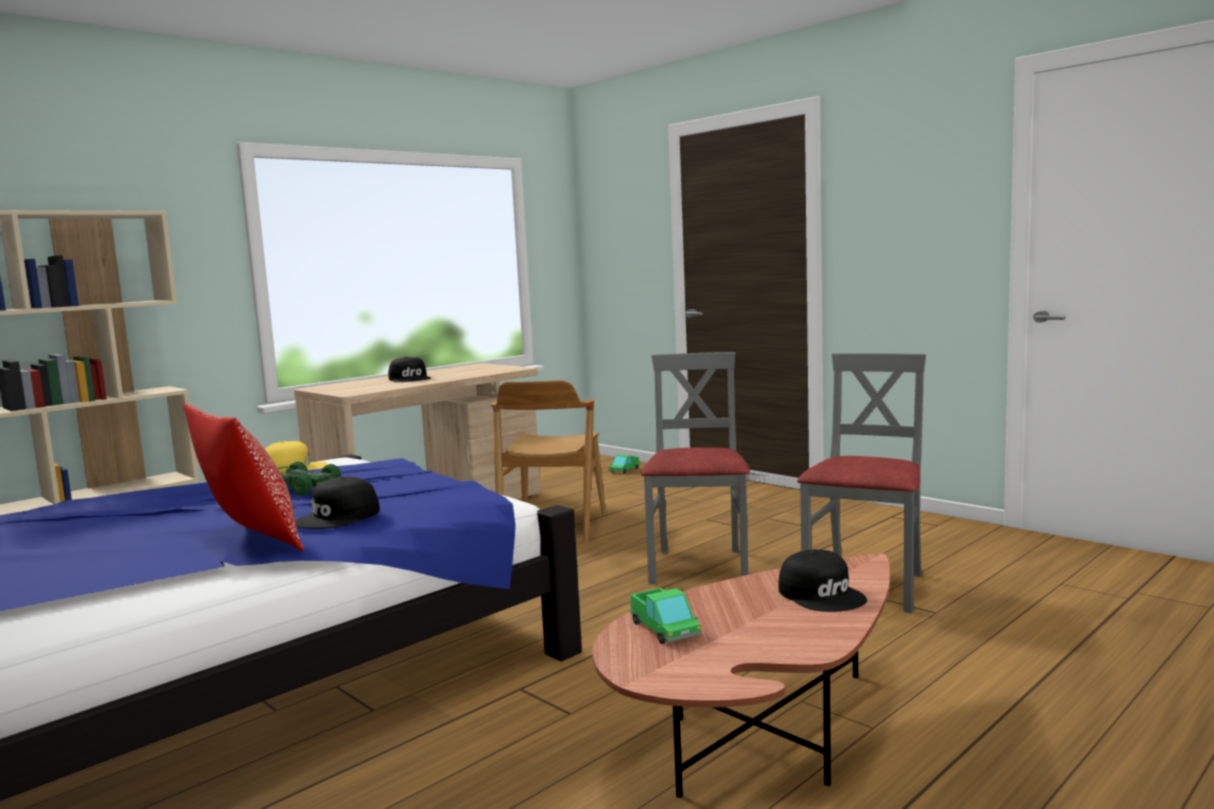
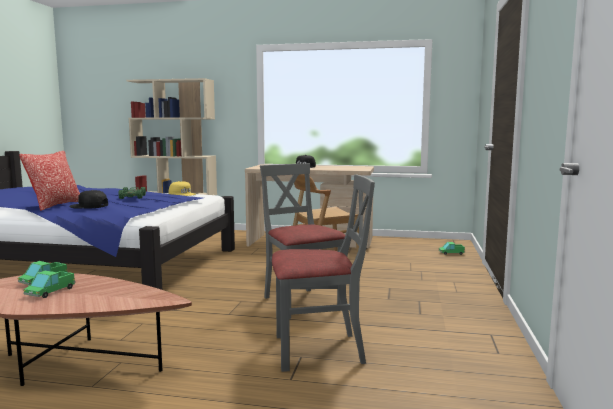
camera: 55 degrees right, 0 degrees up
grey chair [641,352,750,584] -> grey chair turned 90 degrees counterclockwise [260,163,345,319]
black cap [778,549,867,612] -> none
none -> toy truck [23,271,76,298]

